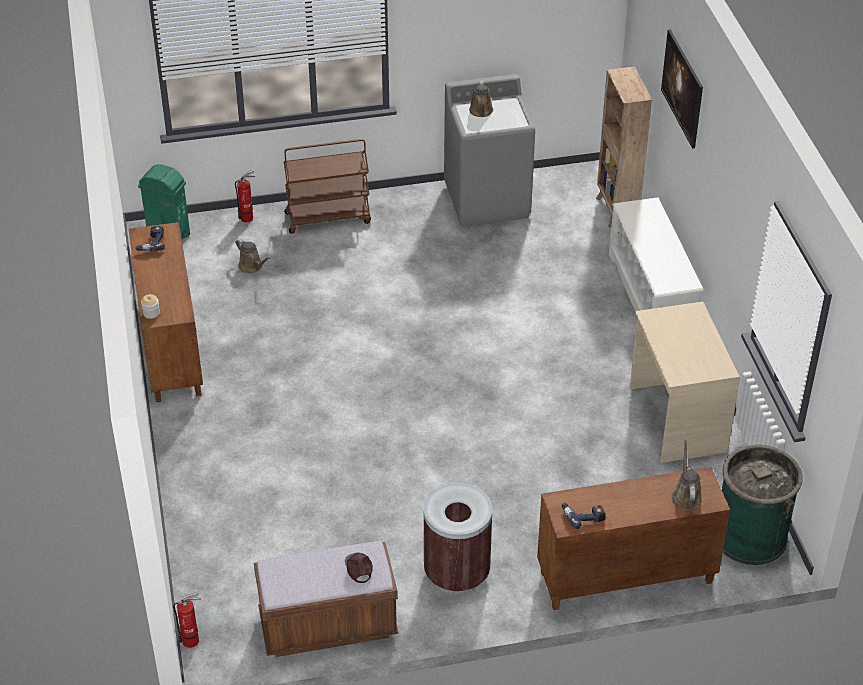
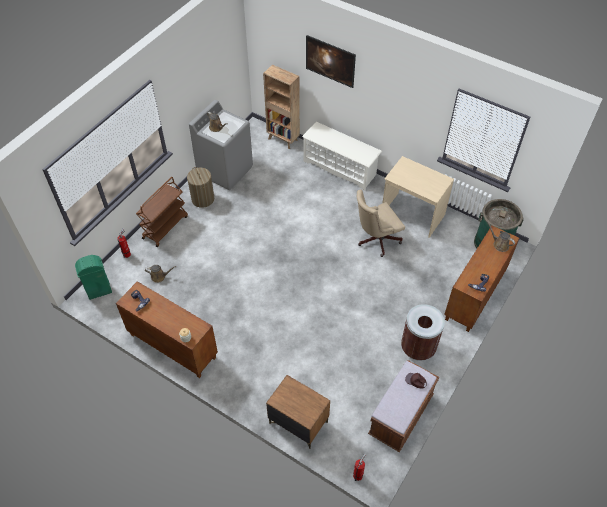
camera: 45 degrees left, 10 degrees up
none -> laundry basket [187,167,214,208]
none -> brown nightstand [266,375,330,449]
none -> beige office chair [357,189,405,257]

